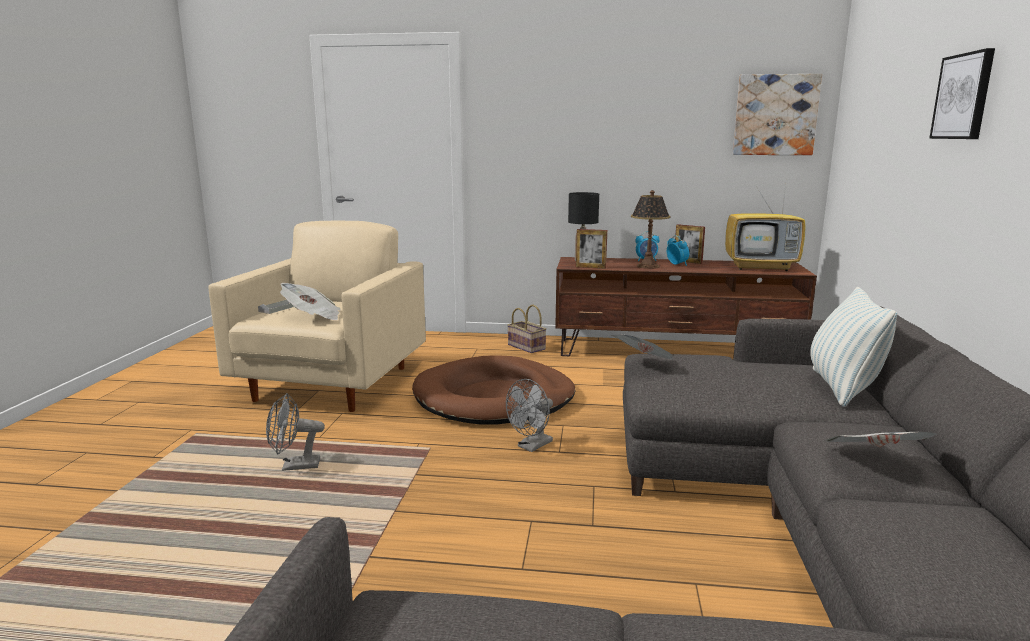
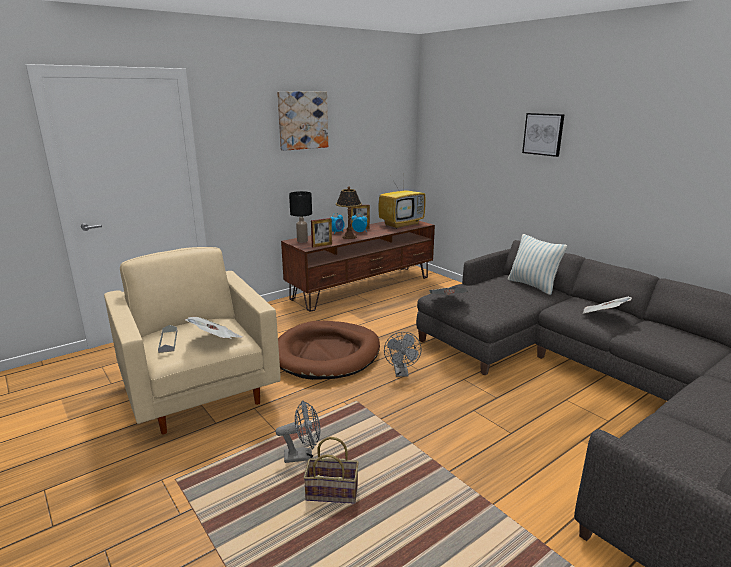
camera: 45 degrees left, 5 degrees up
grey fan [266,393,325,471] -> grey fan turned 135 degrees counterclockwise [276,400,320,463]
basket [507,305,547,353] -> basket moved to [303,437,359,503]
picture [733,74,822,155] -> picture moved to [277,92,328,151]

